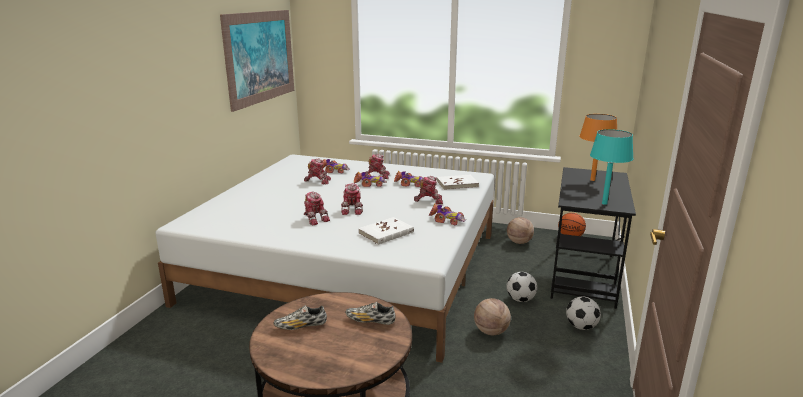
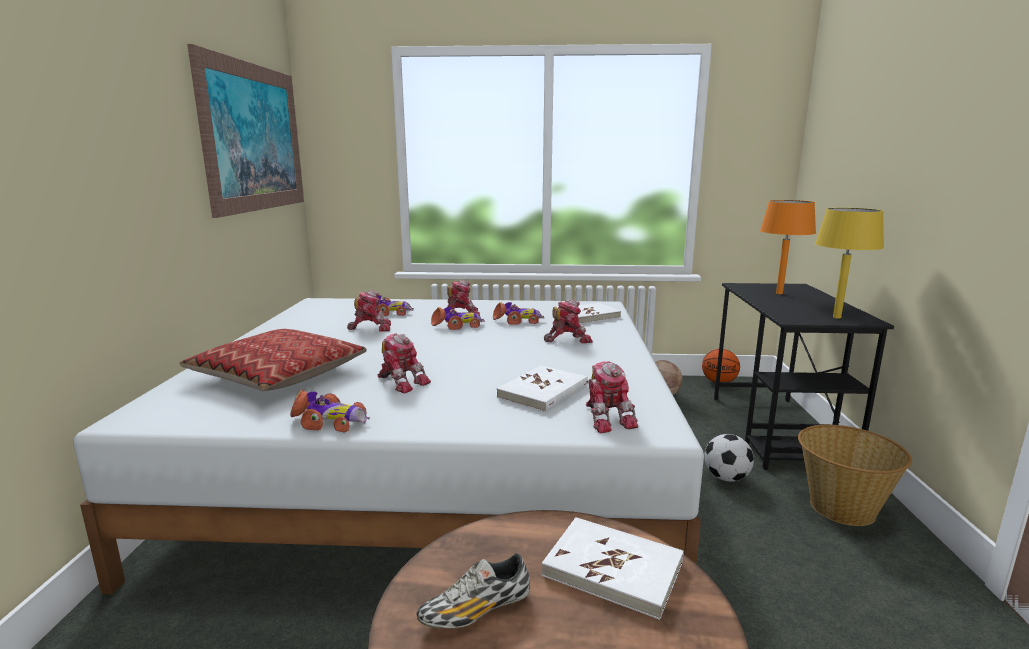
camera: 15 degrees left, 5 degrees down
toy robot [341,183,363,215] -> toy robot moved to [586,361,638,433]
shoe [345,302,396,325] -> white book [542,517,684,620]
toy car [429,203,466,225] -> toy car moved to [290,389,370,433]
basketball [474,298,511,335] -> none
football [566,297,601,330] -> basket [798,425,912,526]
turquoise table lamp [590,129,634,205] -> yellow table lamp [815,208,884,319]
none -> pillow [179,329,367,391]

